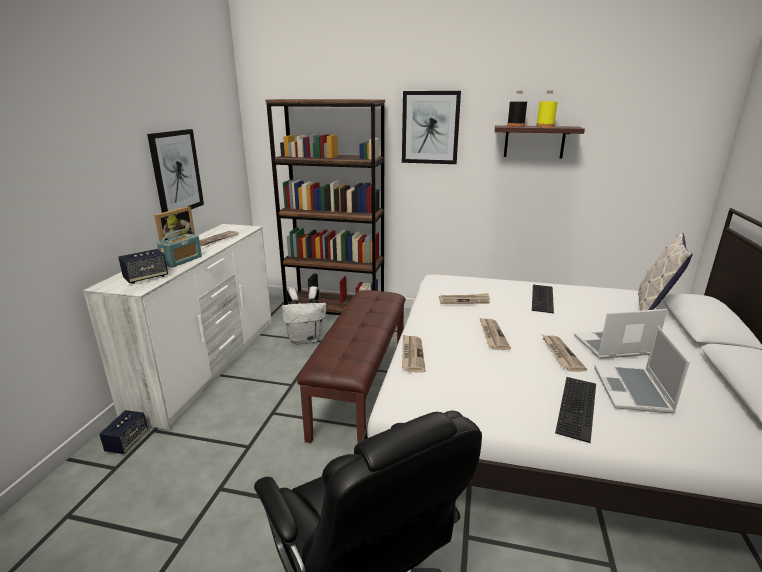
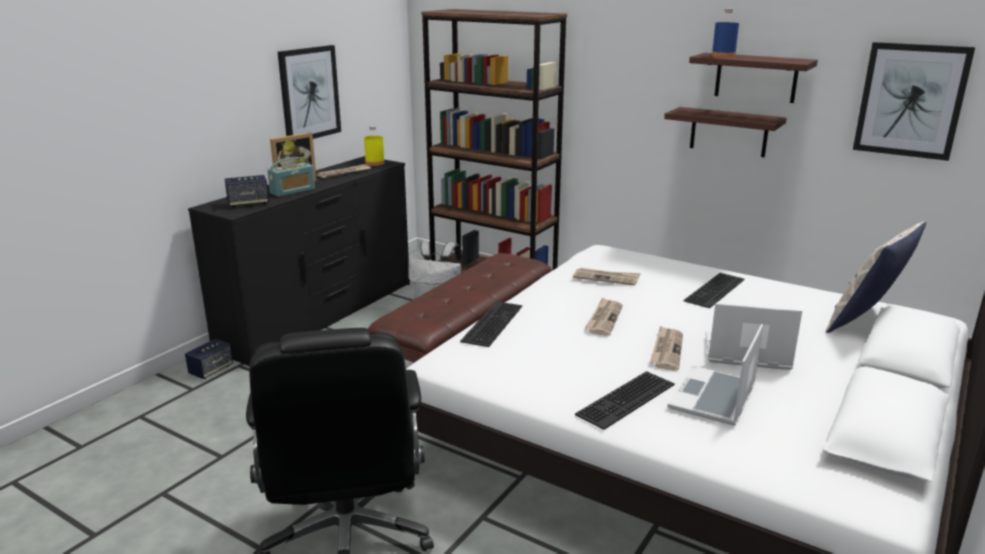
camera: 20 degrees right, 0 degrees up
white dresser [83,224,272,430] -> black dresser [188,156,410,366]
picture [402,91,461,164] -> picture moved to [853,42,975,161]
newspaper [402,335,426,372] -> keyboard [460,301,522,347]
black bottle [507,91,527,127] -> blue bottle [712,8,739,57]
yellow bottle [536,91,557,127] -> yellow bottle moved to [364,126,385,166]
none -> shelf [664,107,787,157]

